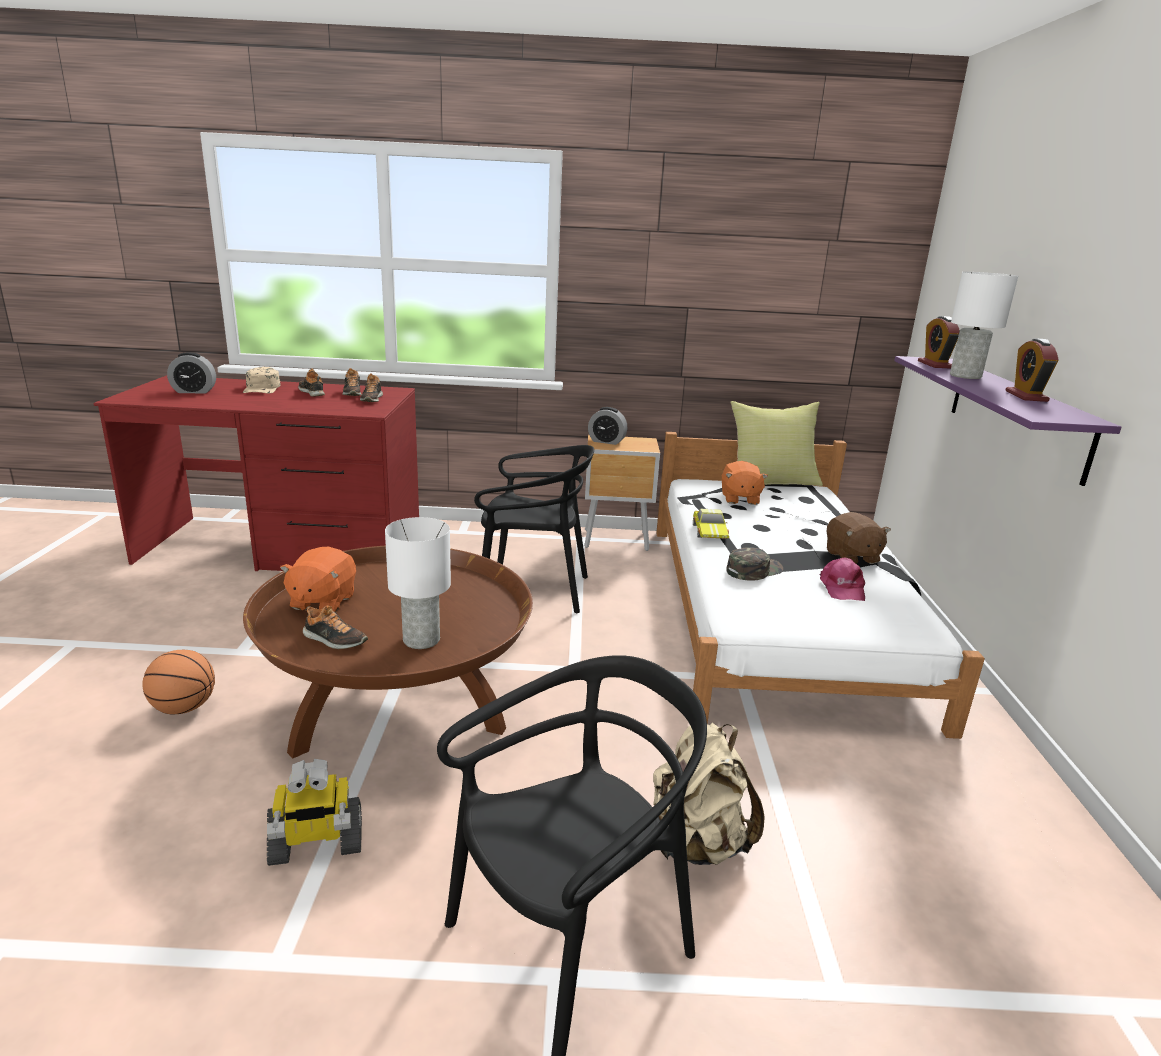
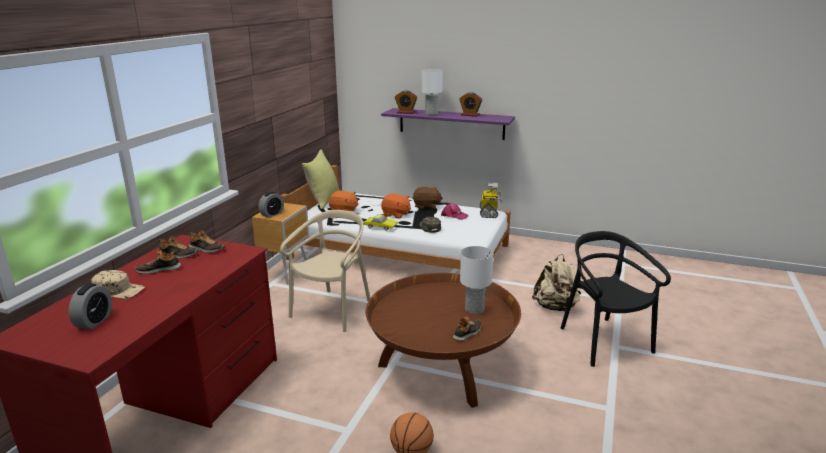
camera: 70 degrees left, 0 degrees up
toy robot [267,759,362,866] -> toy robot moved to [480,183,502,218]
orange plush toy [280,547,356,612] -> orange plush toy moved to [381,194,411,219]
black chair [474,445,594,613] -> beige chair [280,210,370,332]

